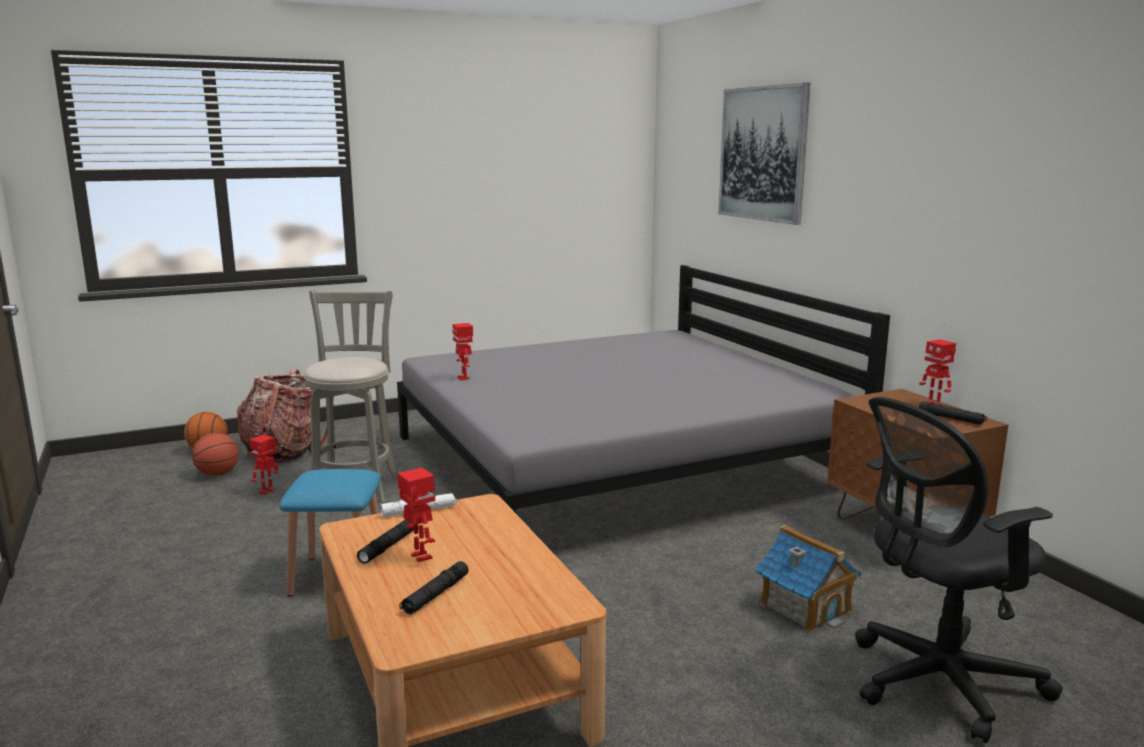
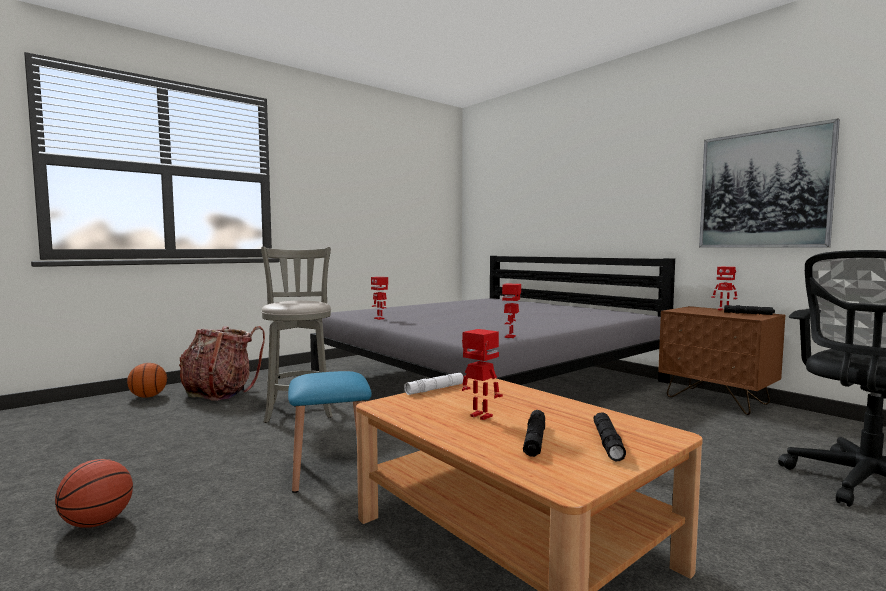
camera: 15 degrees left, 10 degrees down
basketball [192,433,239,476] -> basketball moved to [55,459,133,528]
toy robot [250,435,279,494] -> toy robot moved to [502,284,521,338]
black flashlight [357,520,414,564] -> black flashlight moved to [593,412,626,461]
picture [718,83,810,225] -> picture moved to [699,119,840,248]
toy house [755,525,861,632] -> none

